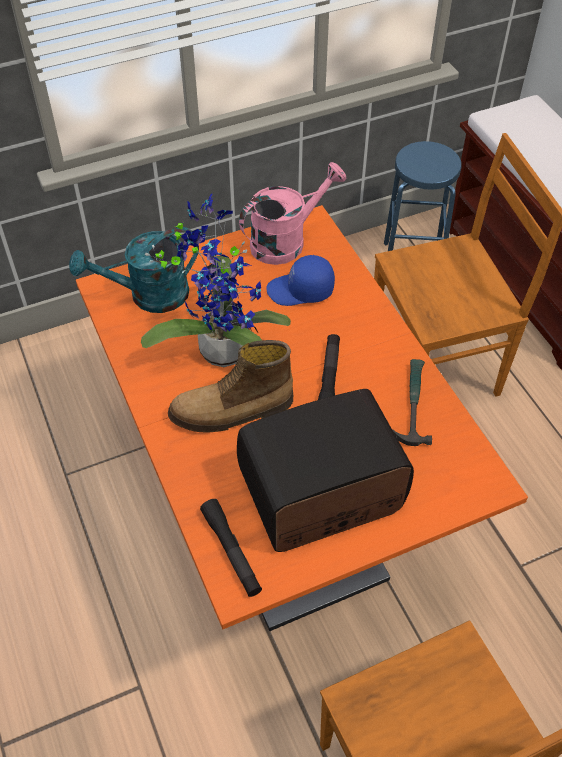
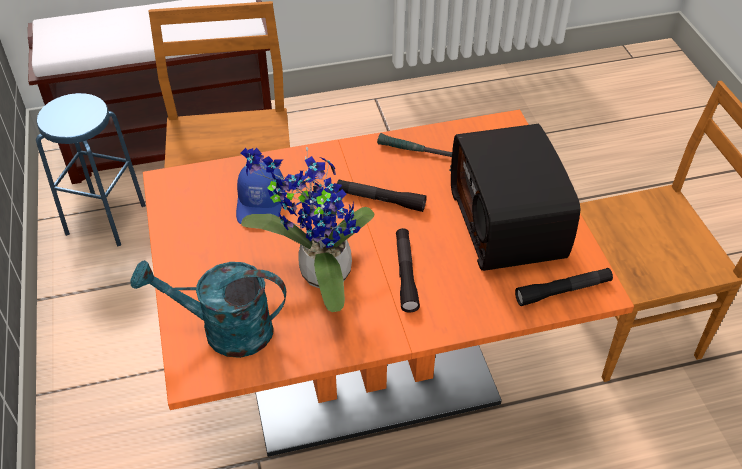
camera: 80 degrees left, 5 degrees down
turquoise watering can [69,227,199,313] -> turquoise watering can turned 105 degrees clockwise [130,260,286,358]
boot [168,340,293,433] -> black flashlight [396,228,420,313]
pink watering can [239,162,347,265] -> none

